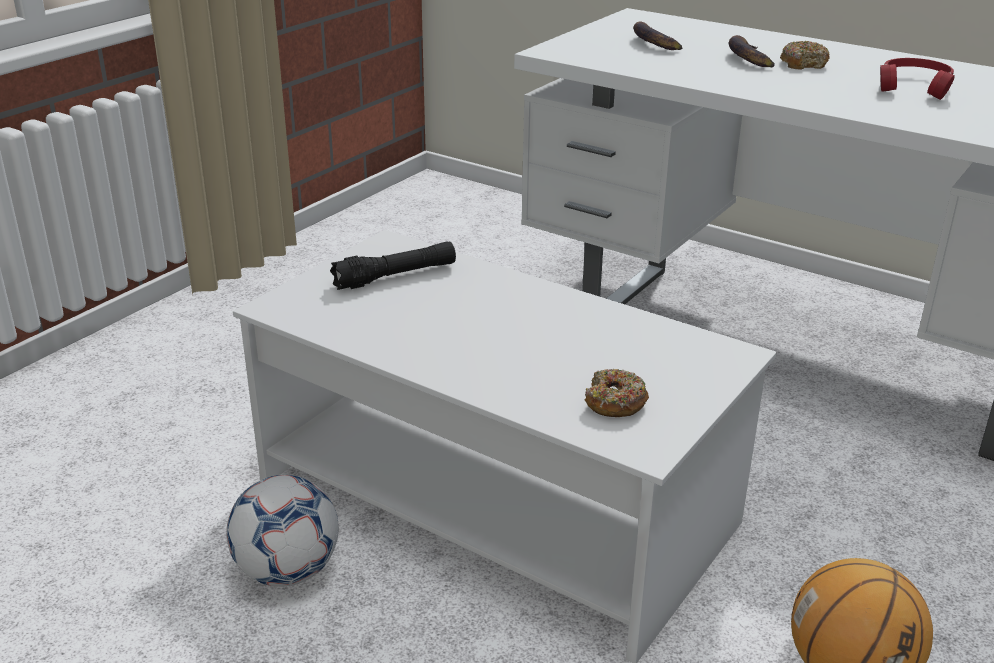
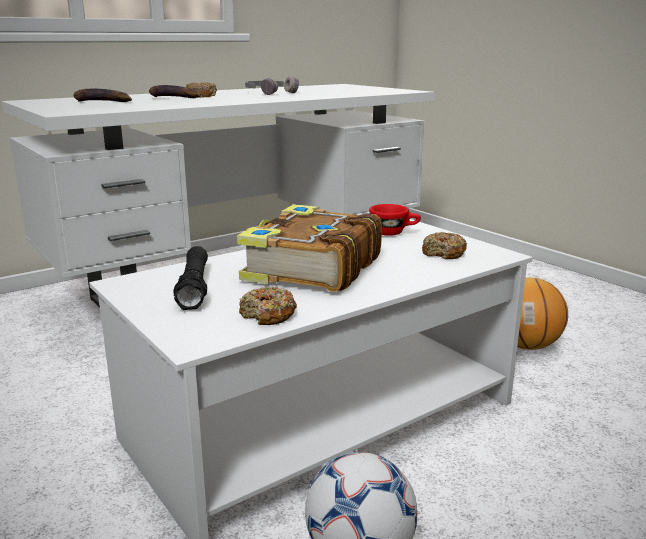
camera: 70 degrees left, 10 degrees down
red headphones [880,58,955,100] -> grey headphones [245,77,299,95]
none -> book [237,204,382,292]
none -> donut [239,286,297,325]
none -> red cup [369,204,421,236]

